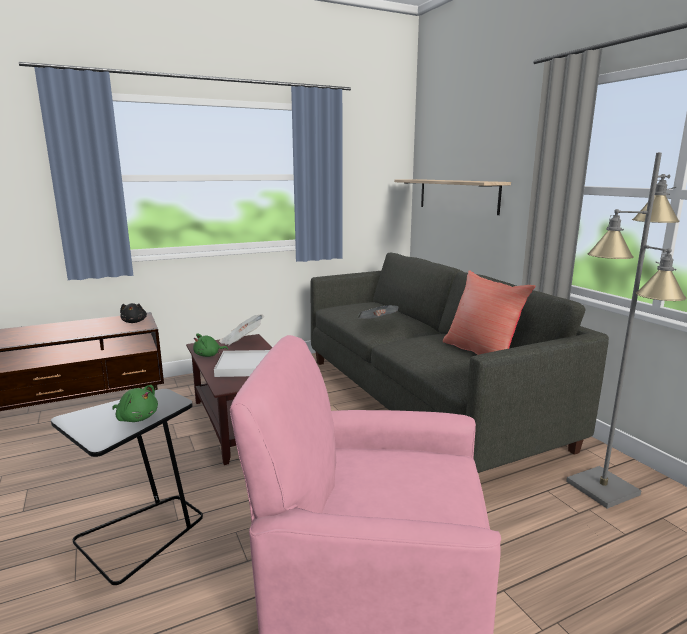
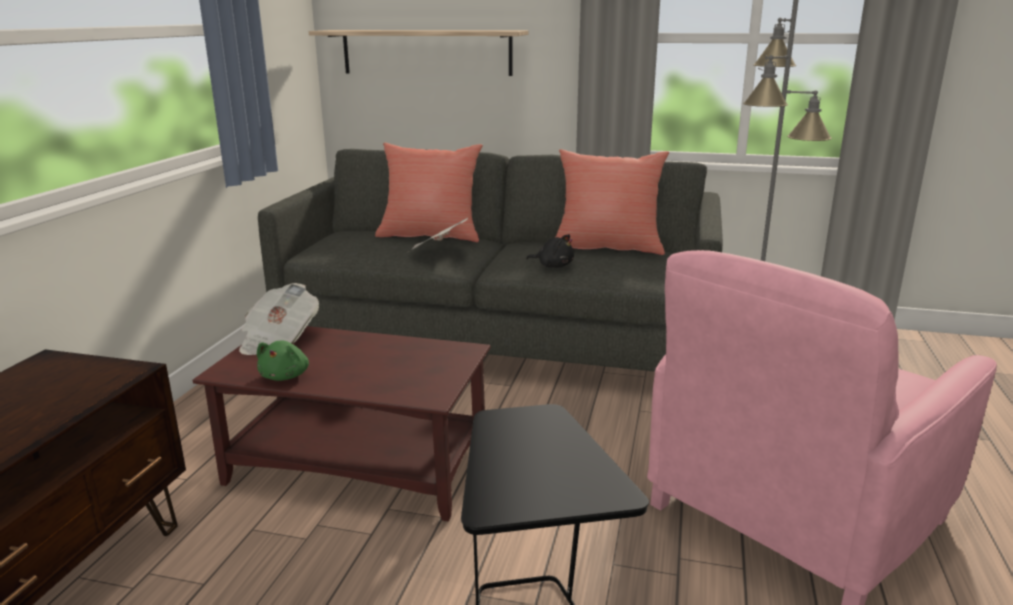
camera: 50 degrees left, 5 degrees up
green plush toy [112,385,158,422] -> none
black plush toy [120,303,147,323] -> black plush toy moved to [526,234,574,268]
white tray [214,350,270,377] -> none
none -> red pillow [375,143,483,242]

